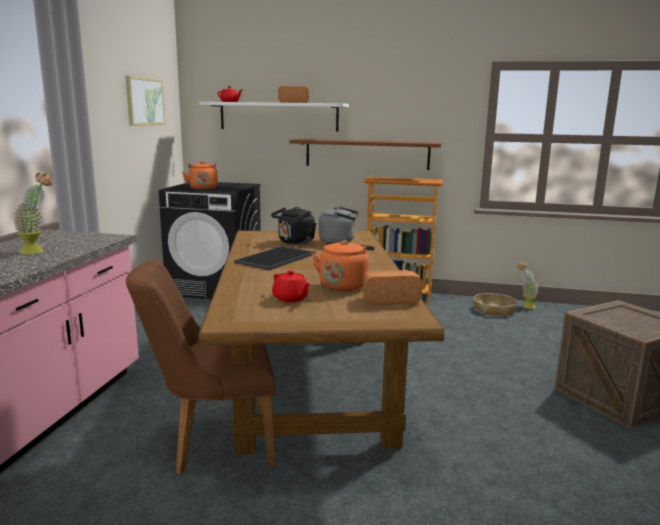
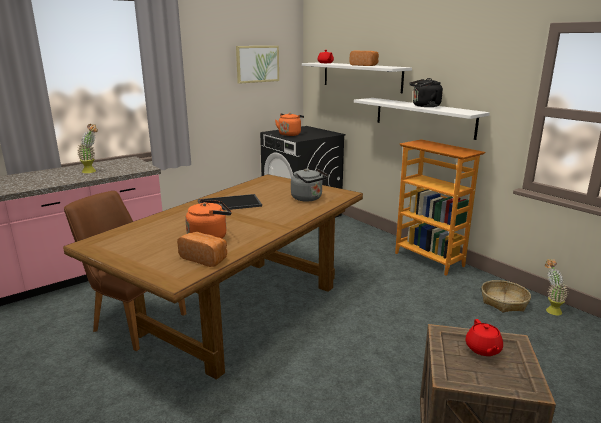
camera: 40 degrees right, 5 degrees up
black kettle [271,207,316,244] -> black kettle moved to [409,78,443,107]
red teapot [272,270,310,302] -> red teapot moved to [465,319,503,356]
brown shelf [289,139,441,170] -> white shelf [354,98,490,140]

